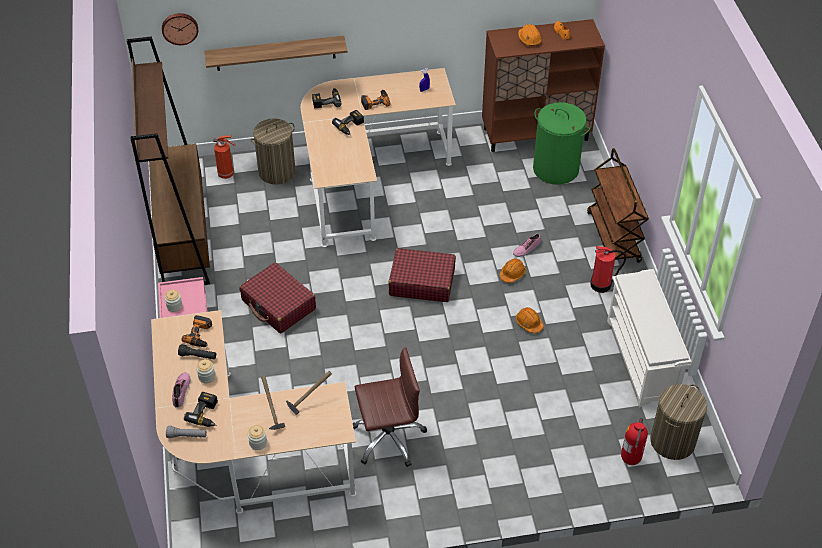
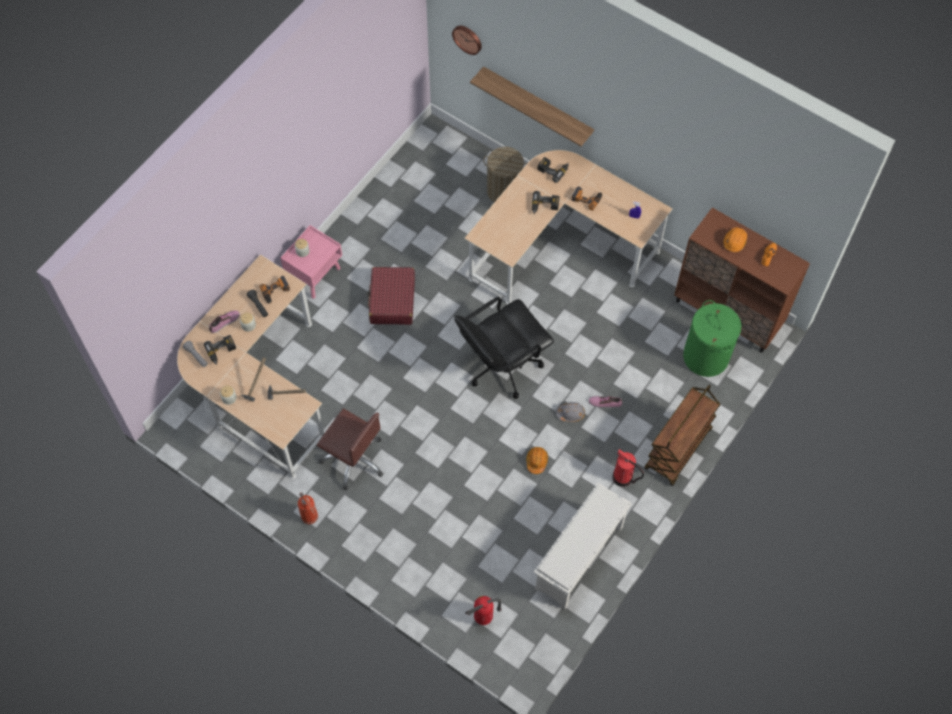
camera: 45 degrees right, 15 degrees up
brown bookcase [127,36,210,285] -> none
fire extinguisher [213,135,236,179] -> fire extinguisher moved to [298,492,318,524]
red suitcase [389,248,456,302] -> black office chair [454,296,554,399]
orange hard hat [499,258,526,283] -> grey hard hat [556,402,585,422]
laundry basket [650,384,707,460] -> none

